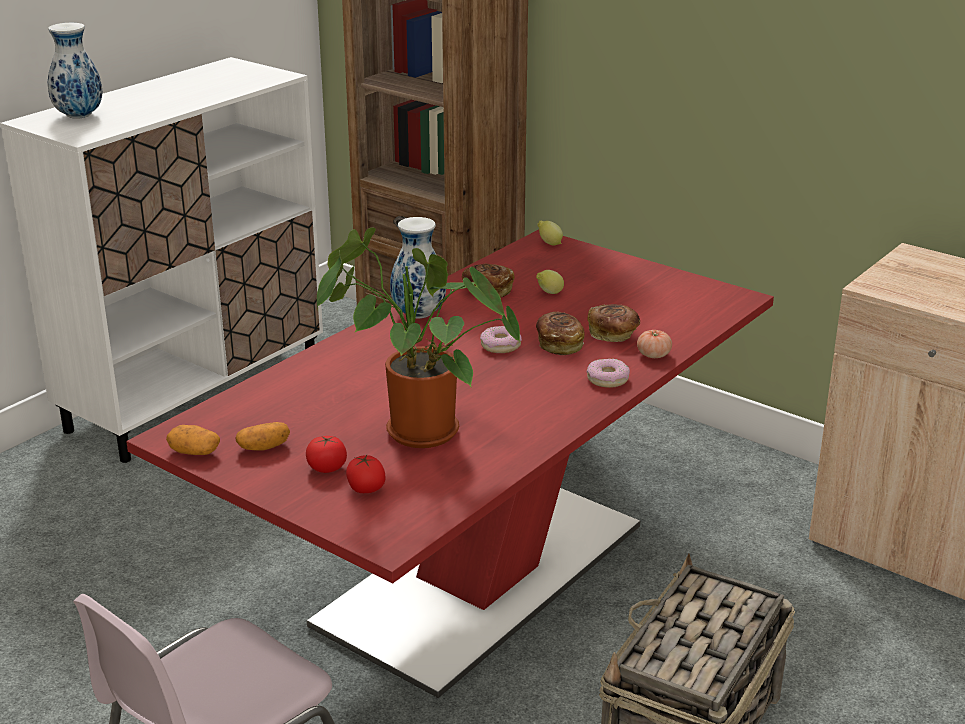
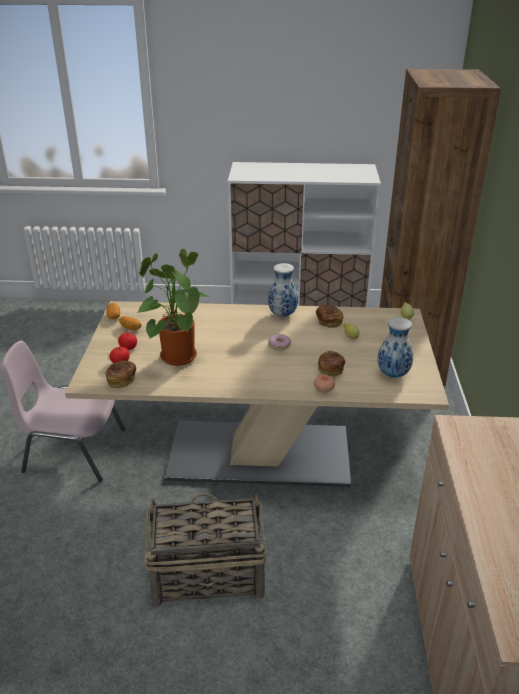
camera: 55 degrees right, 5 degrees up
vase [48,23,102,119] -> vase moved to [377,317,413,378]
red dining table [126,229,774,698] -> beige dining table [65,301,449,487]
bread [536,312,585,355] -> bread moved to [105,360,136,388]
donut [587,358,630,388] -> none

